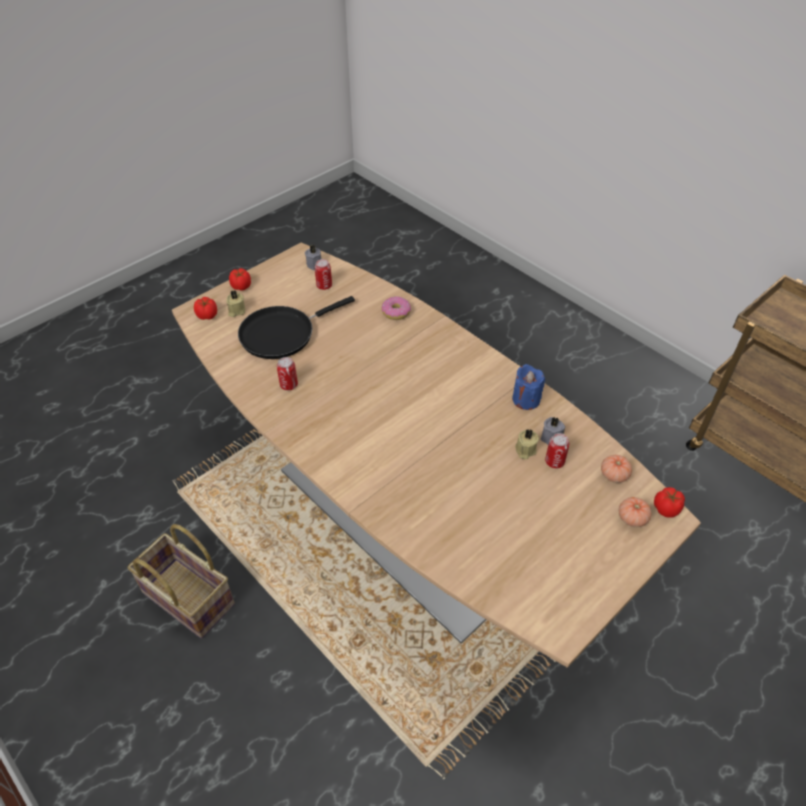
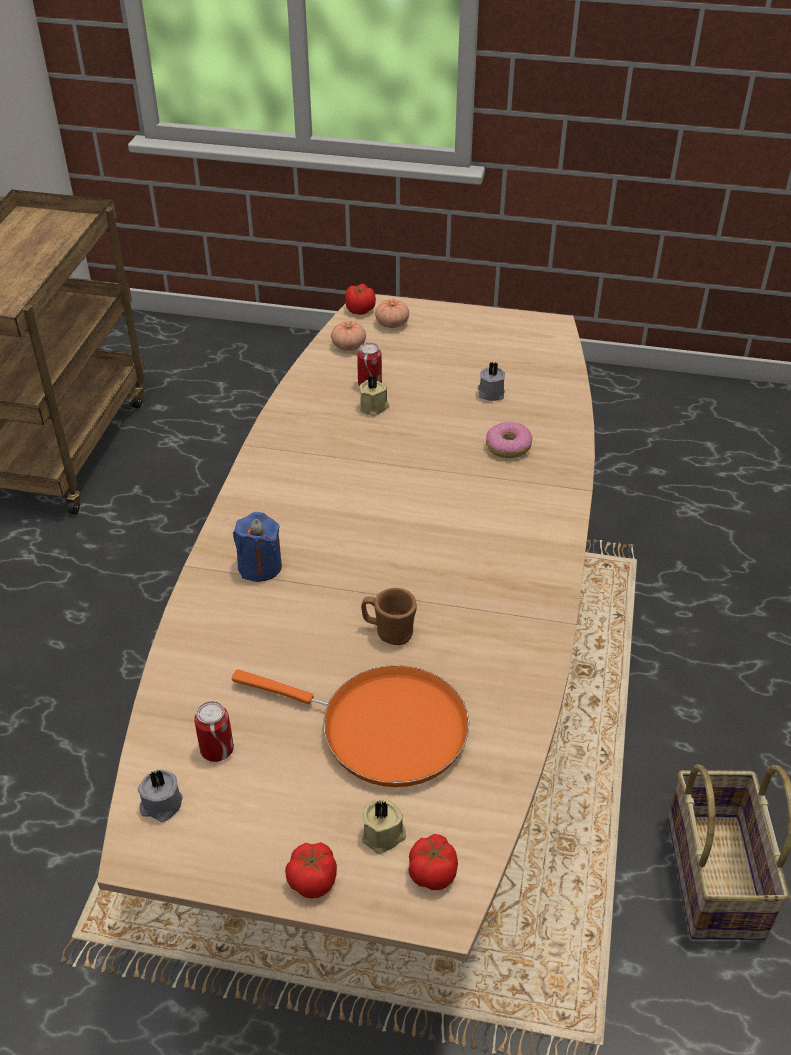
camera: 125 degrees left, 5 degrees down
black frying pan [238,296,355,359] -> orange frying pan [232,665,469,787]
can [277,357,298,390] -> none
donut [382,296,411,320] -> donut moved to [486,422,532,458]
blue candle [512,364,545,410] -> blue candle moved to [233,512,282,582]
grey candle [541,417,565,445] -> grey candle moved to [478,362,505,401]
none -> brown mug [361,588,417,645]

